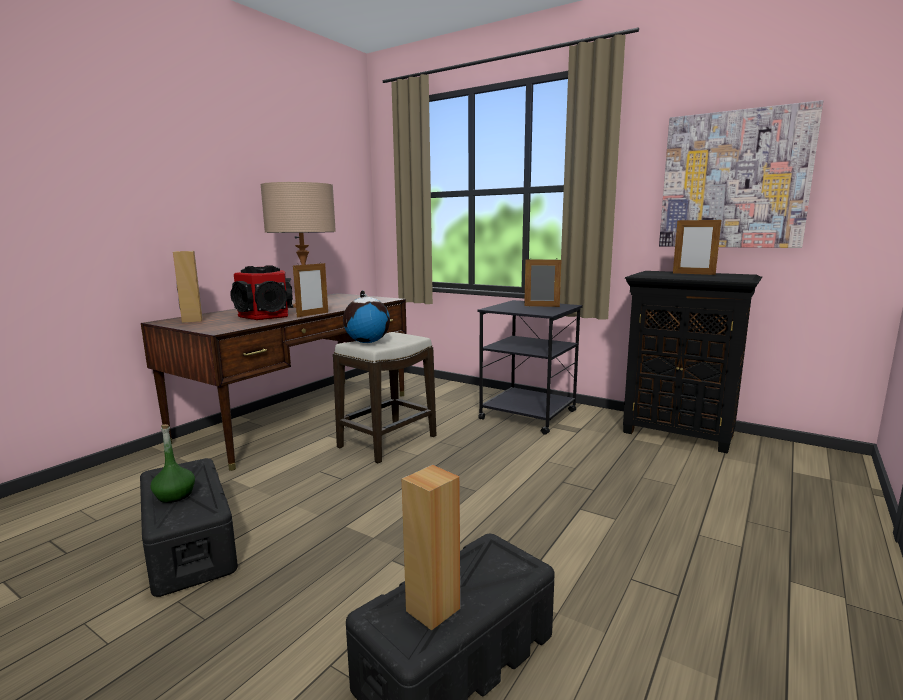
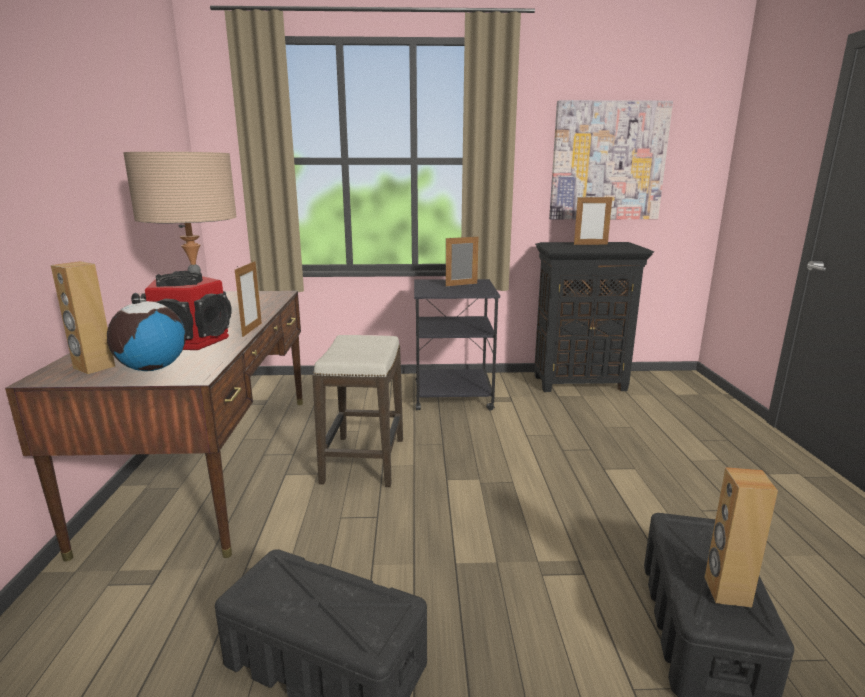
camera: 35 degrees left, 5 degrees up
green bottle [150,424,195,503] -> none
globe [343,290,390,343] -> globe moved to [107,293,186,371]

